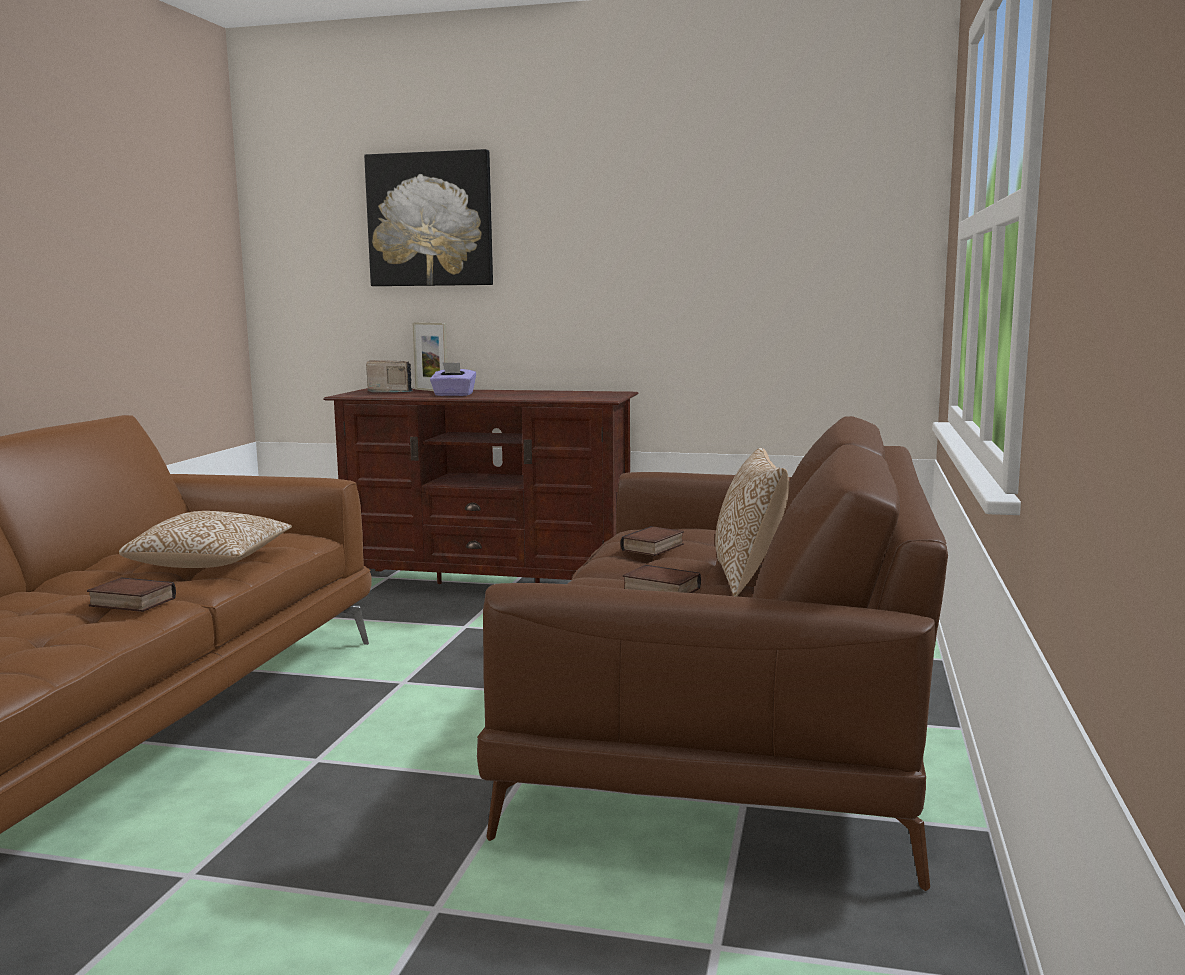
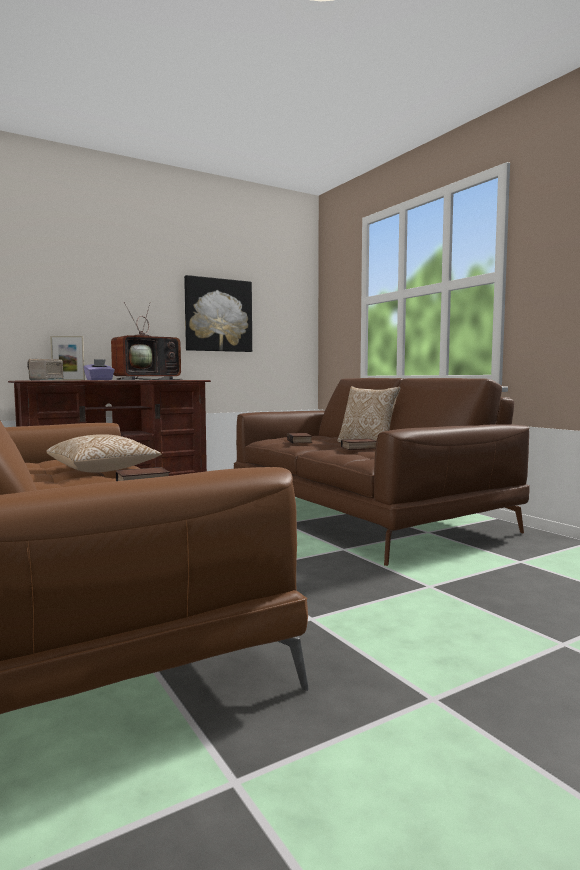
camera: 45 degrees left, 5 degrees down
picture [364,149,493,286] -> picture moved to [184,275,252,352]
none -> television [111,302,182,380]

